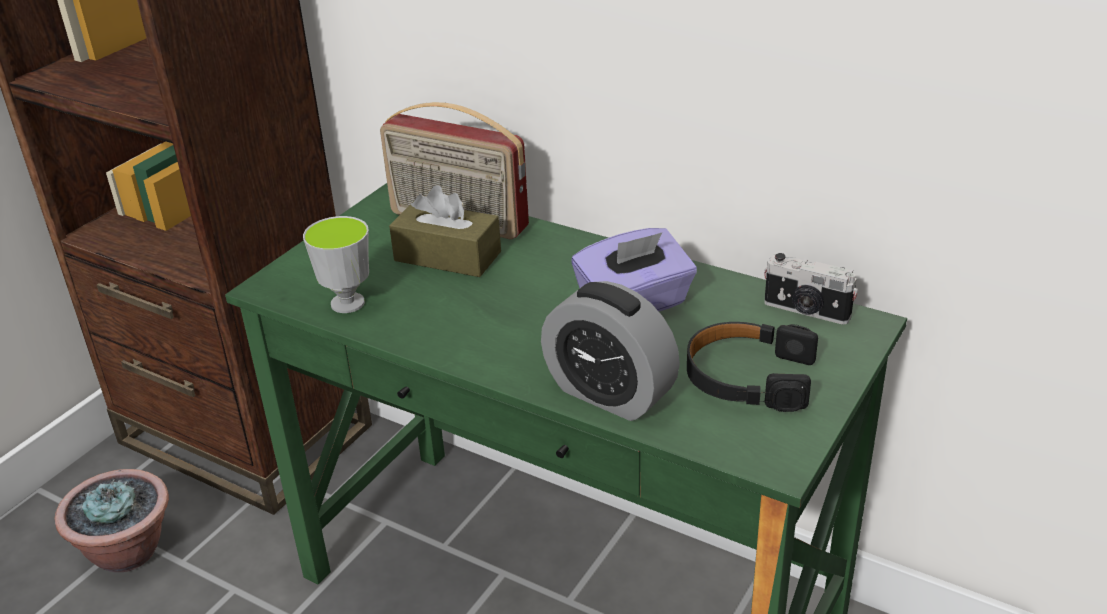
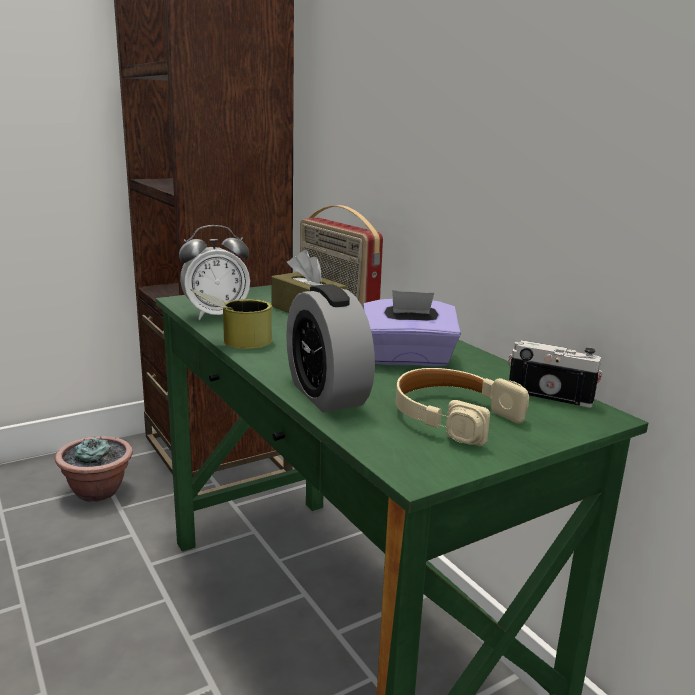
camera: 25 degrees right, 15 degrees down
cup [303,216,369,313] -> alarm clock [179,225,250,320]
black headphones [687,322,818,412] -> beige headphones [396,368,529,446]
camera [764,253,858,325] -> camera turned 150 degrees clockwise [509,340,603,407]
none -> can [191,289,272,349]

